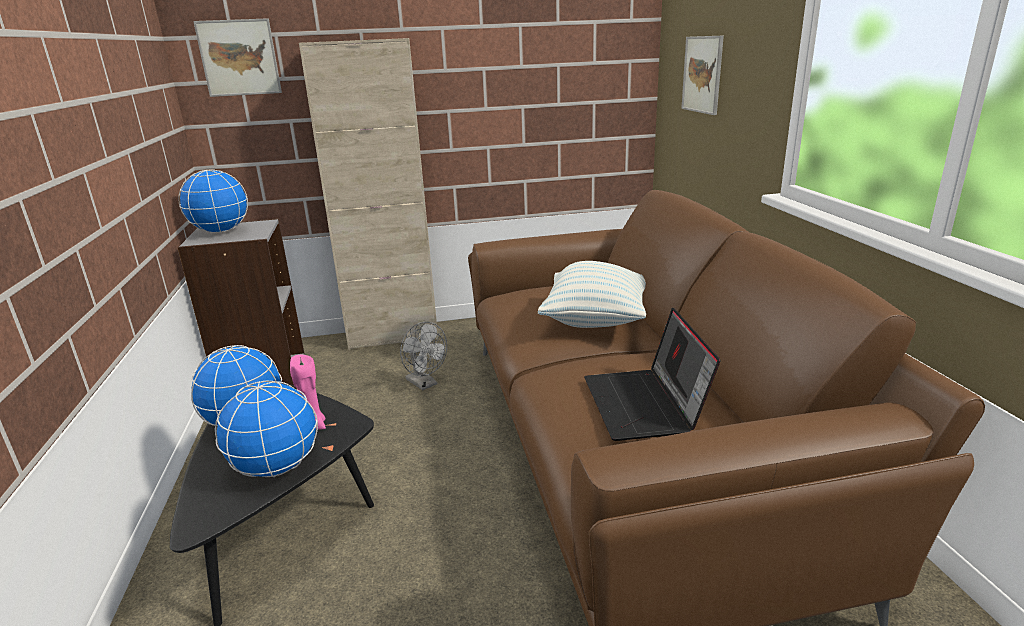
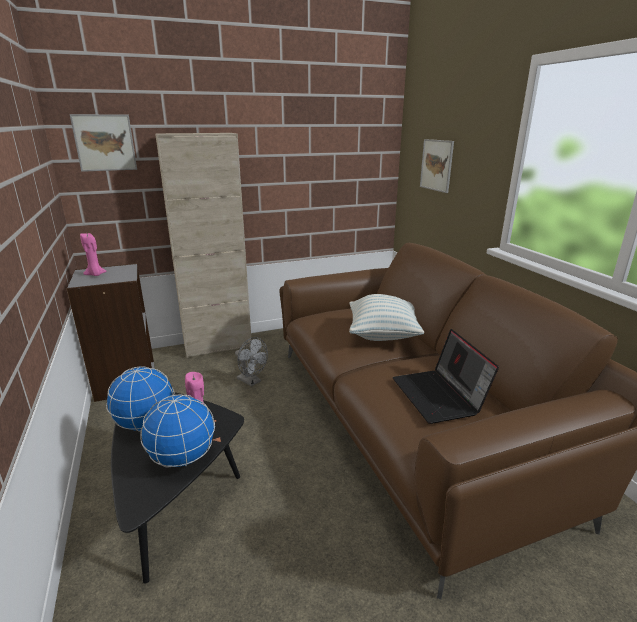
camera: 10 degrees left, 0 degrees up
globe [178,169,248,233] -> pink candle [80,233,106,276]

